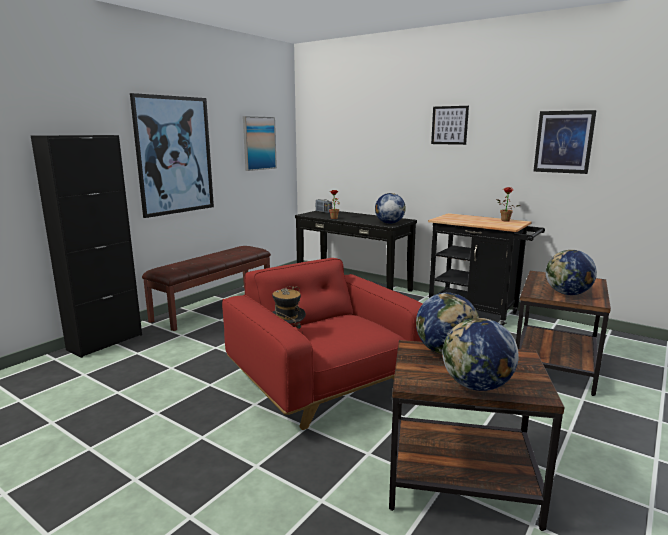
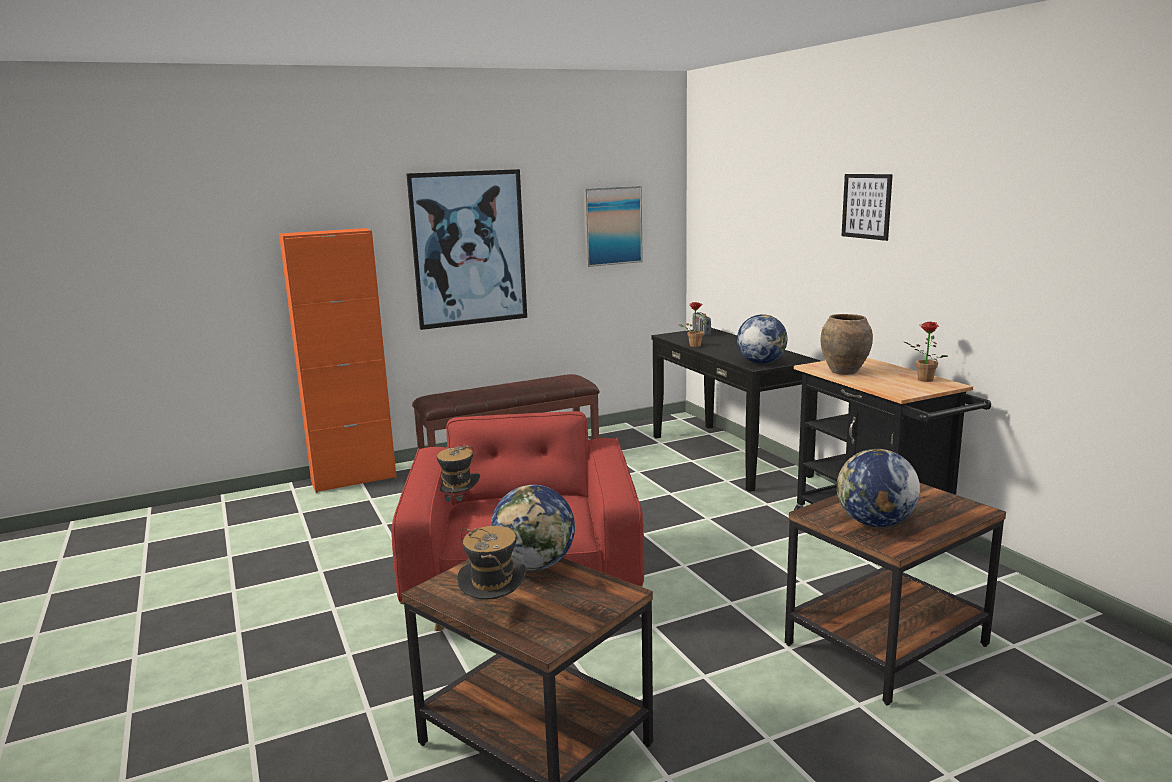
camera: 30 degrees right, 0 degrees up
black cabinet [31,135,142,358] -> orange cabinet [279,228,397,493]
globe [443,318,519,391] -> hat [456,526,527,600]
picture [533,110,597,174] -> none
none -> brown vase [821,314,873,375]

